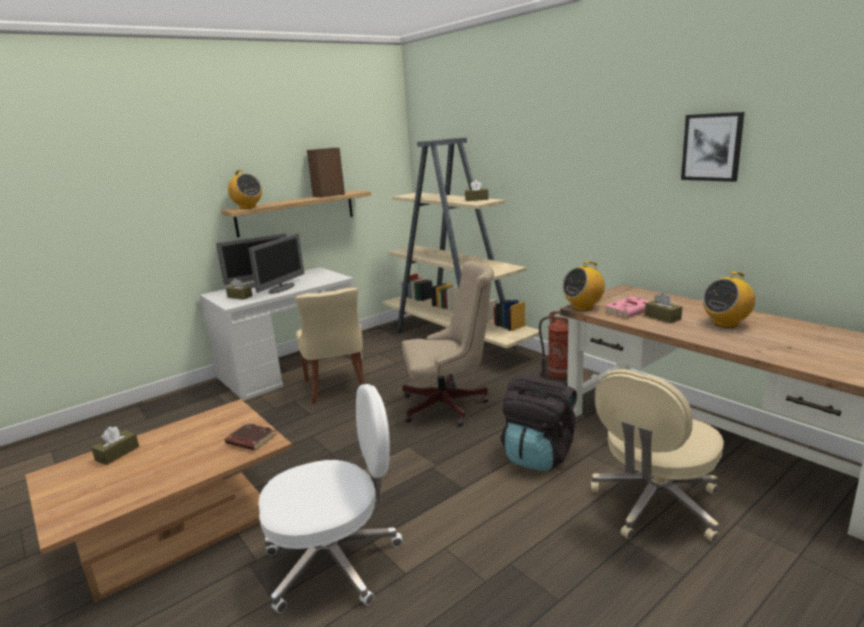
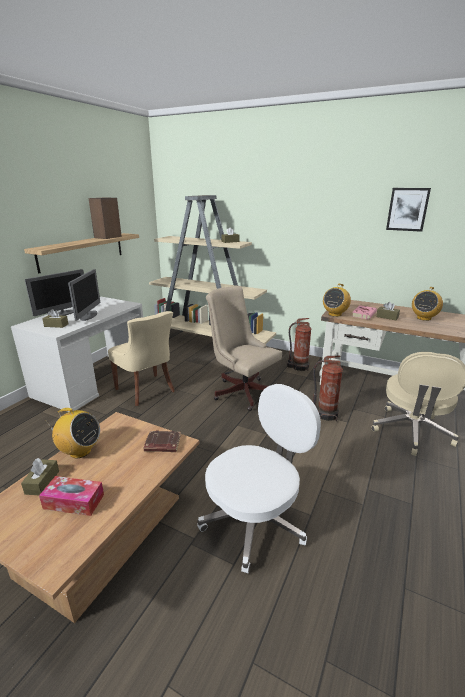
camera: 25 degrees left, 5 degrees up
radio [227,170,262,209] -> radio moved to [47,408,100,458]
beige office chair [402,261,494,426] -> beige office chair turned 105 degrees counterclockwise [206,286,282,411]
black backpack [501,374,577,471] -> fire extinguisher [313,356,343,421]
none -> tissue box [39,476,104,516]

